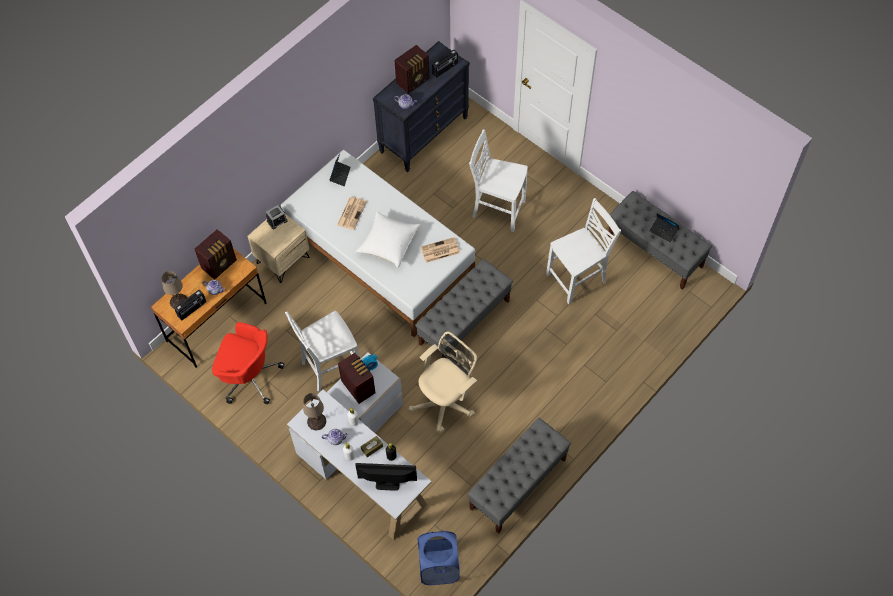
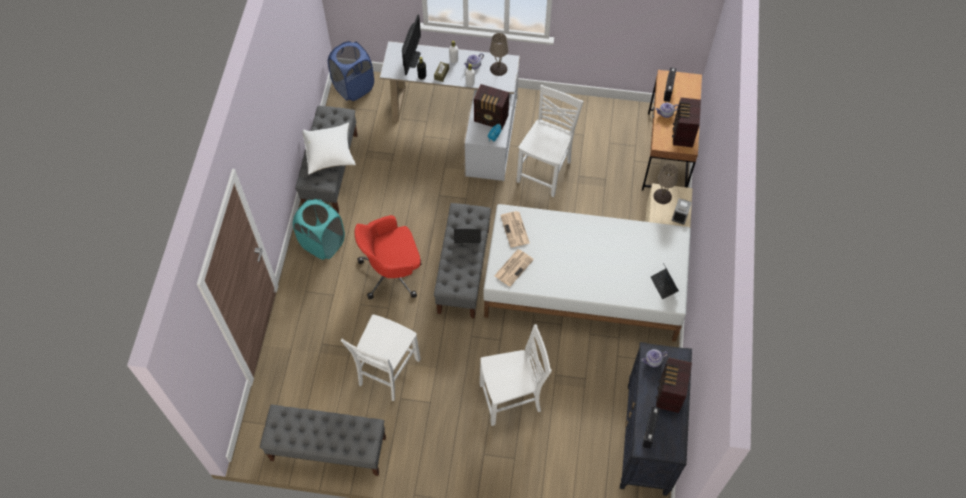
camera: 145 degrees right, 0 degrees up
beige table lamp [162,271,187,309] -> beige table lamp moved to [653,163,678,204]
red office chair [212,322,285,404] -> red office chair moved to [355,215,421,299]
newspaper [337,197,367,230] -> newspaper moved to [500,211,530,247]
monitor [355,463,417,491] -> monitor turned 45 degrees counterclockwise [402,14,421,75]
white pillow [356,211,420,268] -> white pillow moved to [302,123,356,175]
beige office chair [408,331,477,433] -> none
laptop [650,213,679,243] -> laptop moved to [454,229,481,243]
none -> turquoise laundry basket [293,199,345,260]

